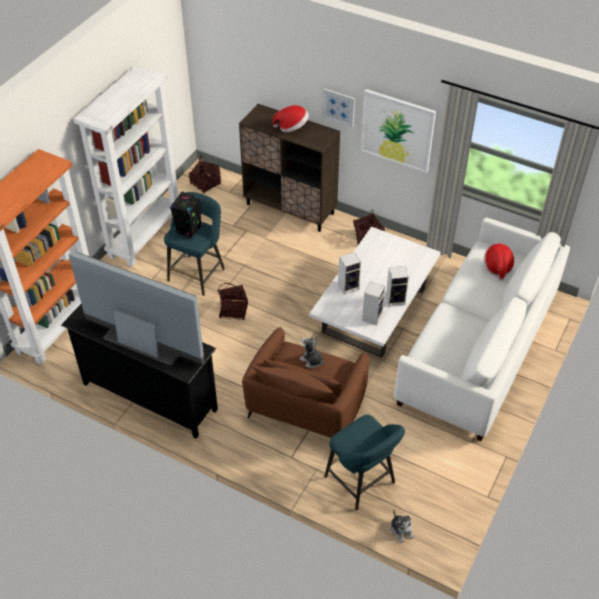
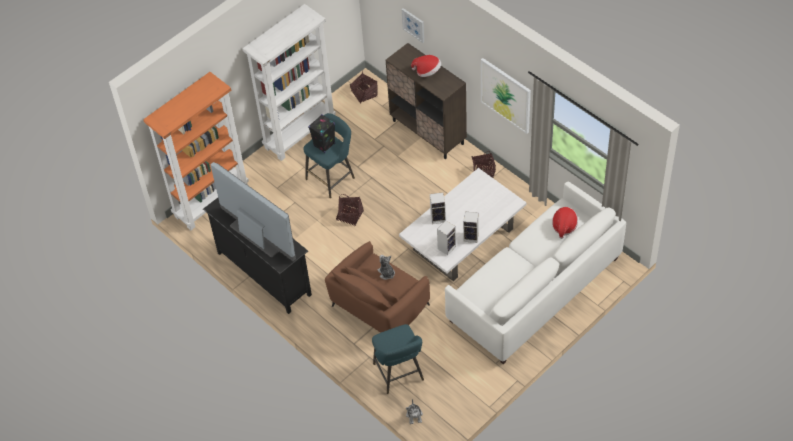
camera: 20 degrees right, 5 degrees up
picture [322,88,355,128] -> picture moved to [401,8,424,43]

